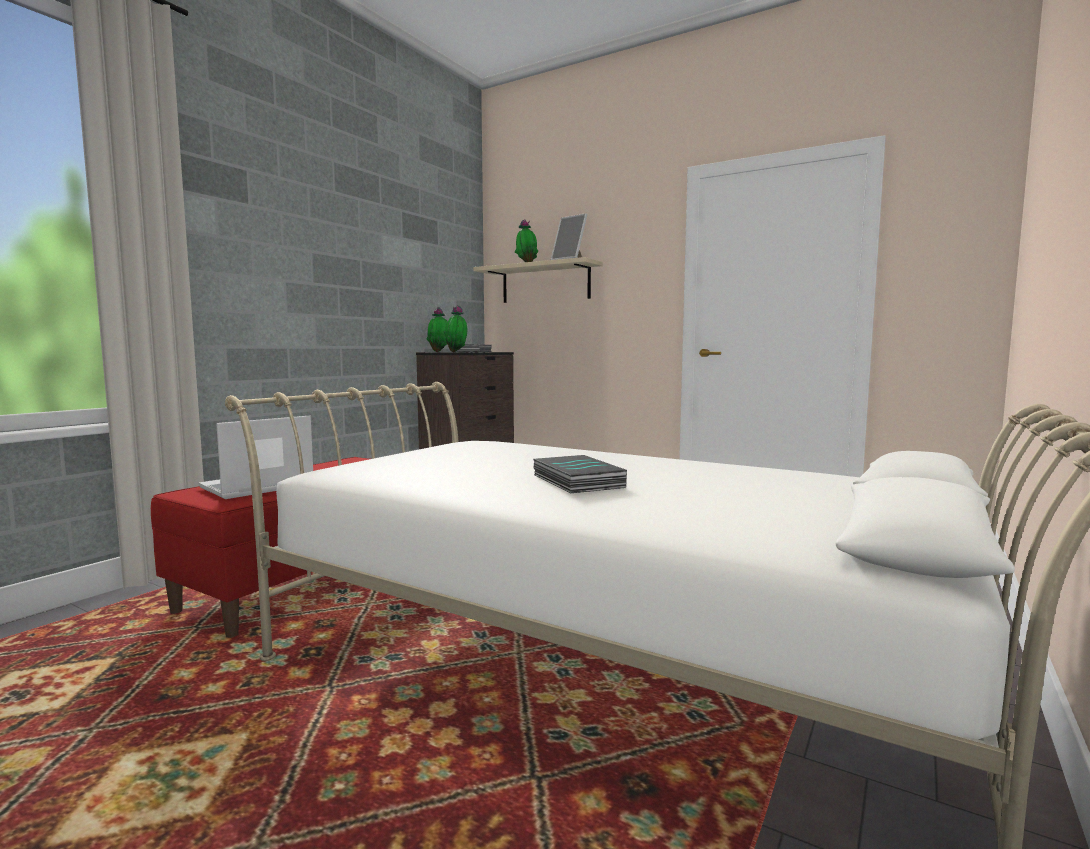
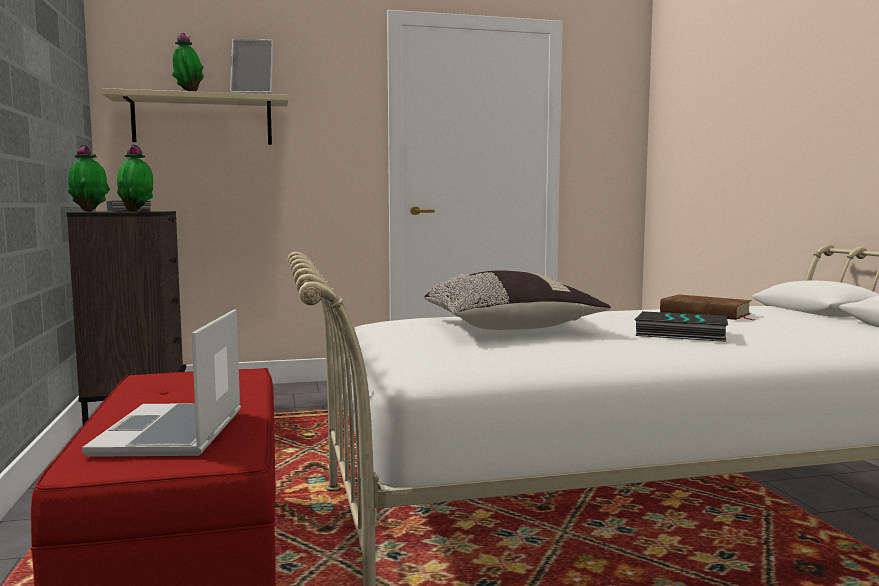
camera: 45 degrees left, 0 degrees up
none -> pillow [424,270,611,330]
none -> brown book [660,295,753,320]

